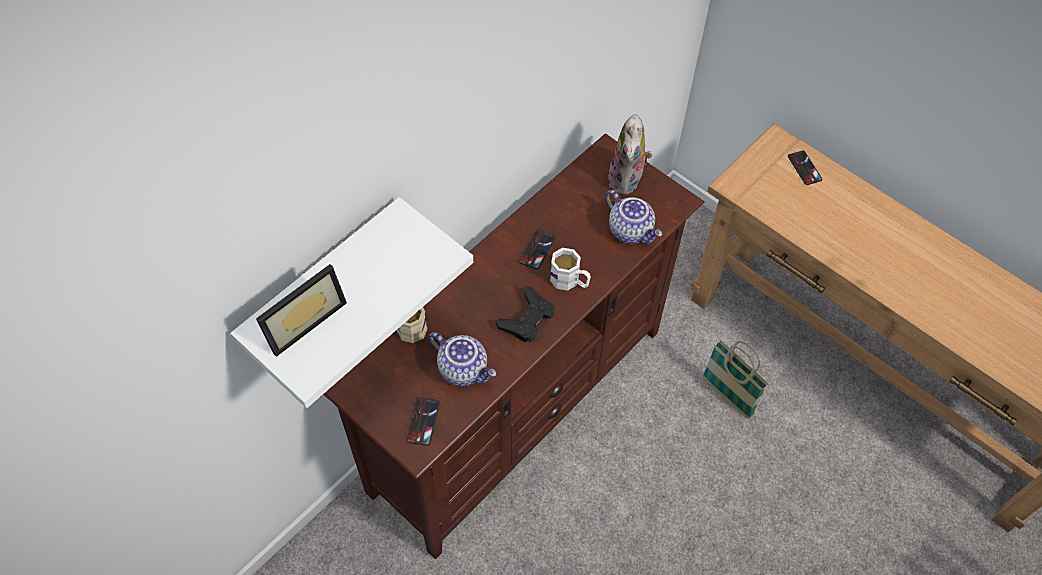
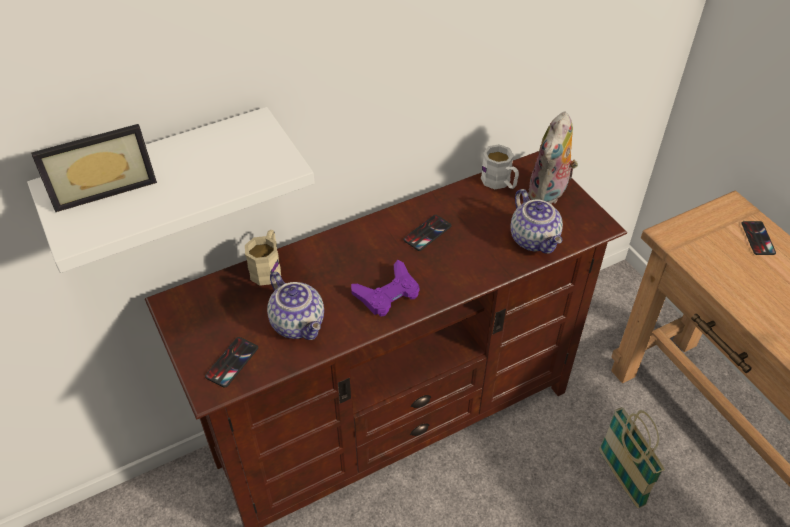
camera: 20 degrees right, 10 degrees down
black game controller [496,286,555,342] -> purple game controller [351,260,420,317]
white mug [550,248,591,291] -> white mug moved to [481,144,519,189]

